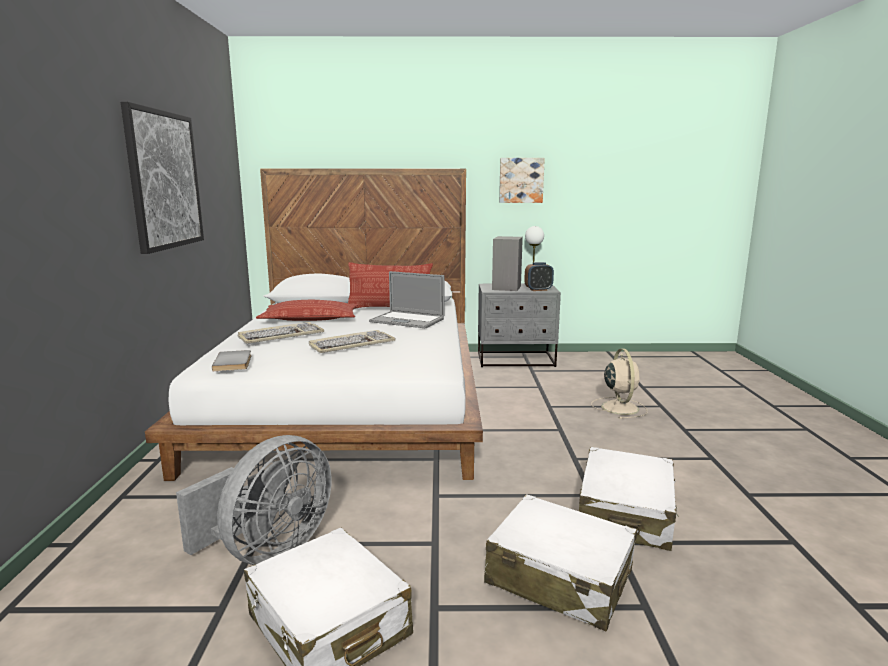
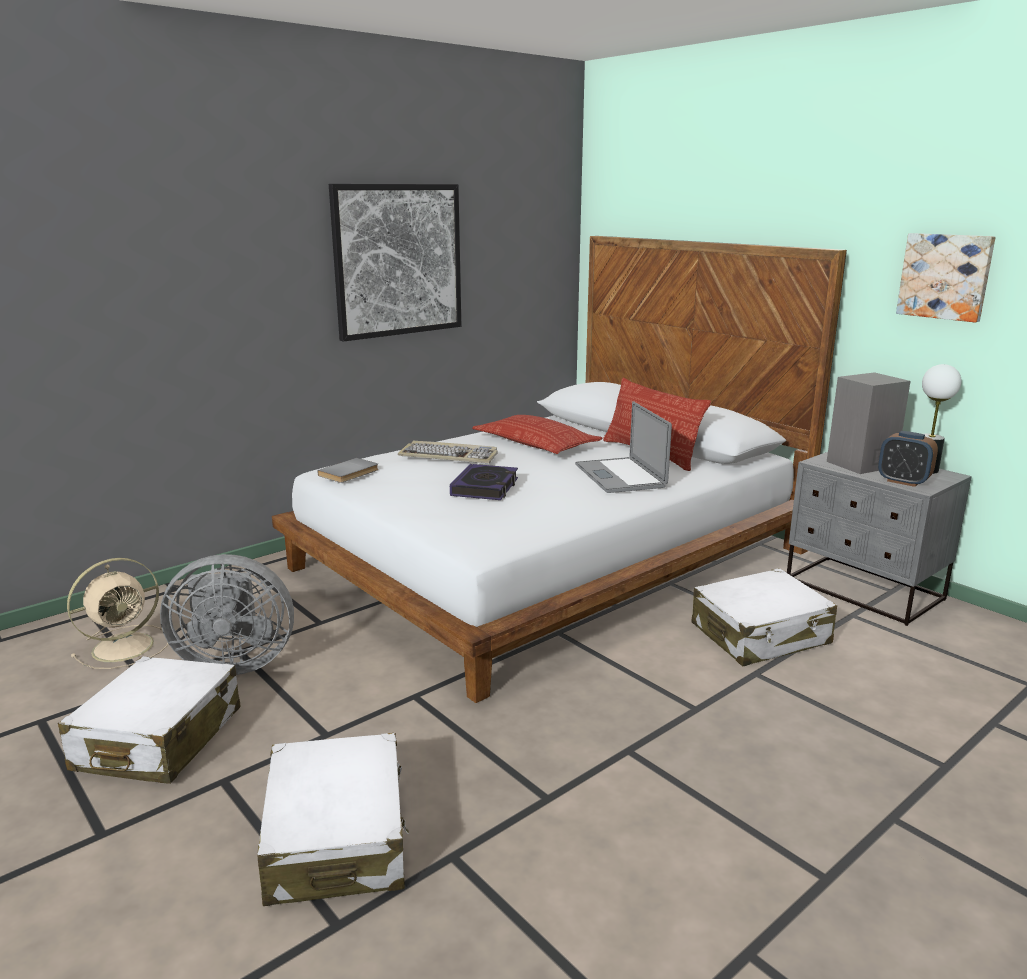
camera: 50 degrees right, 5 degrees up
keyboard [309,330,396,353] -> book [450,464,518,500]
white suitcase [579,447,678,551] -> white suitcase moved to [691,568,837,666]
beige fan [591,349,648,419] -> beige fan moved to [67,558,168,669]

